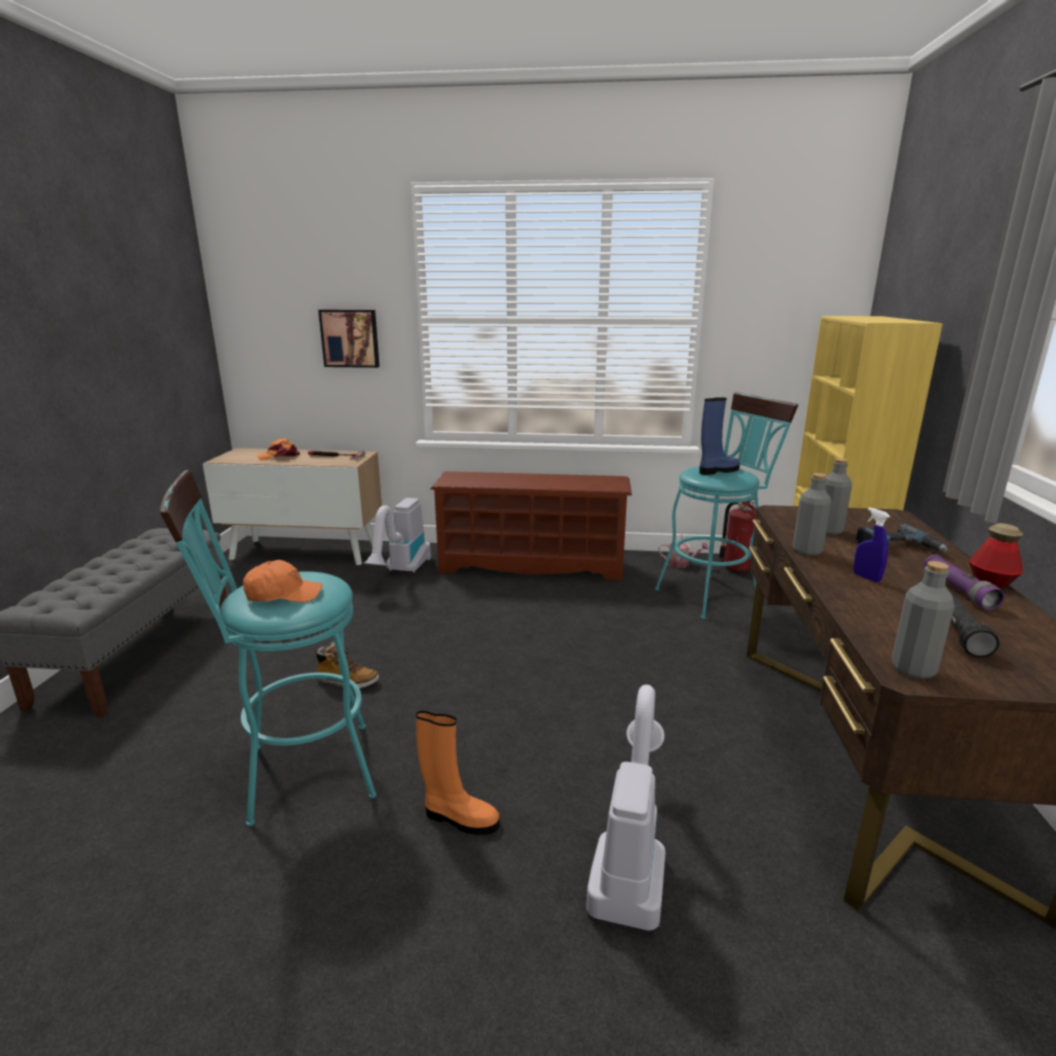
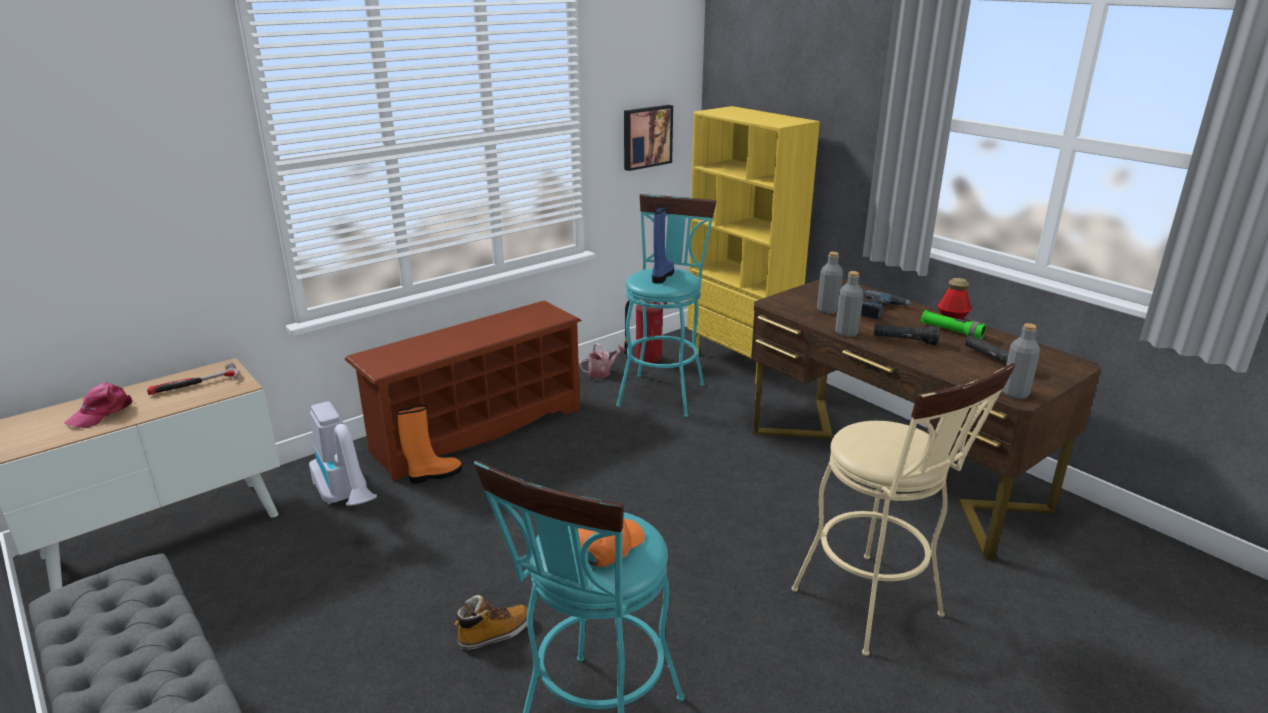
camera: 45 degrees left, 5 degrees up
orange cap [256,438,300,460] -> pink cap [64,382,132,428]
picture [318,310,380,368] -> picture moved to [624,105,673,171]
orange boot [416,711,500,835] -> orange boot moved to [397,405,462,484]
vacuum cleaner [586,685,666,930] -> beige stool [791,363,1016,656]
blue spray bottle [854,507,890,583] -> black flashlight [874,324,940,345]
purple flashlight [923,555,1004,610] -> green flashlight [921,310,986,340]

